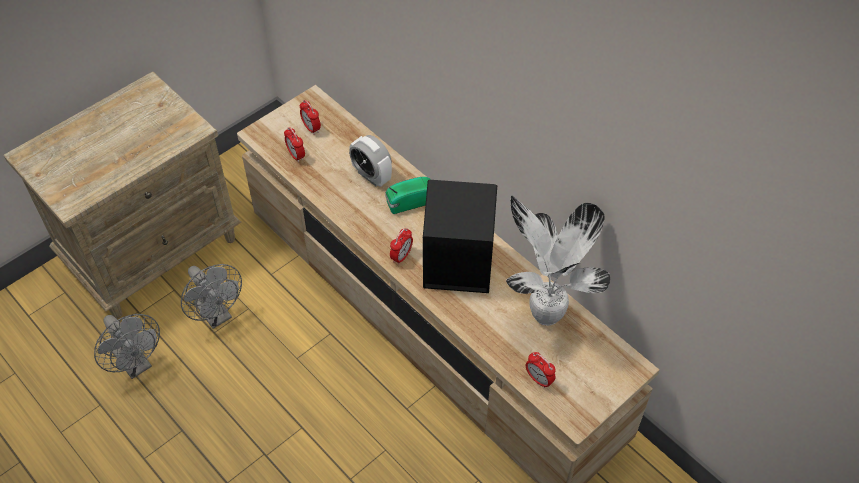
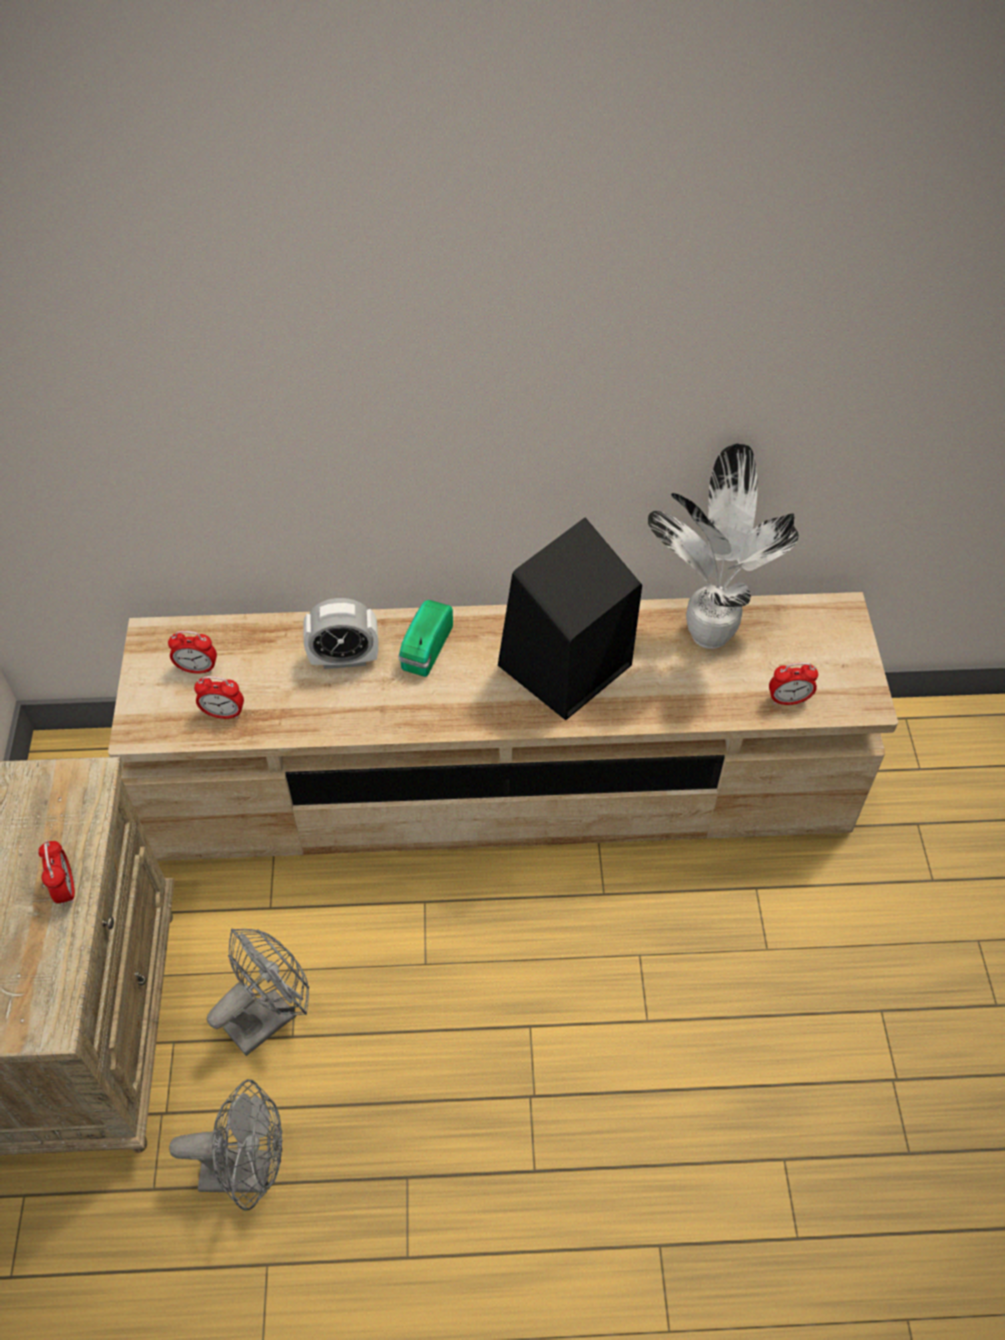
camera: 50 degrees left, 0 degrees up
grey fan [181,264,242,329] -> grey fan turned 45 degrees counterclockwise [207,928,309,1056]
alarm clock [390,228,413,265] -> alarm clock moved to [39,840,75,906]

